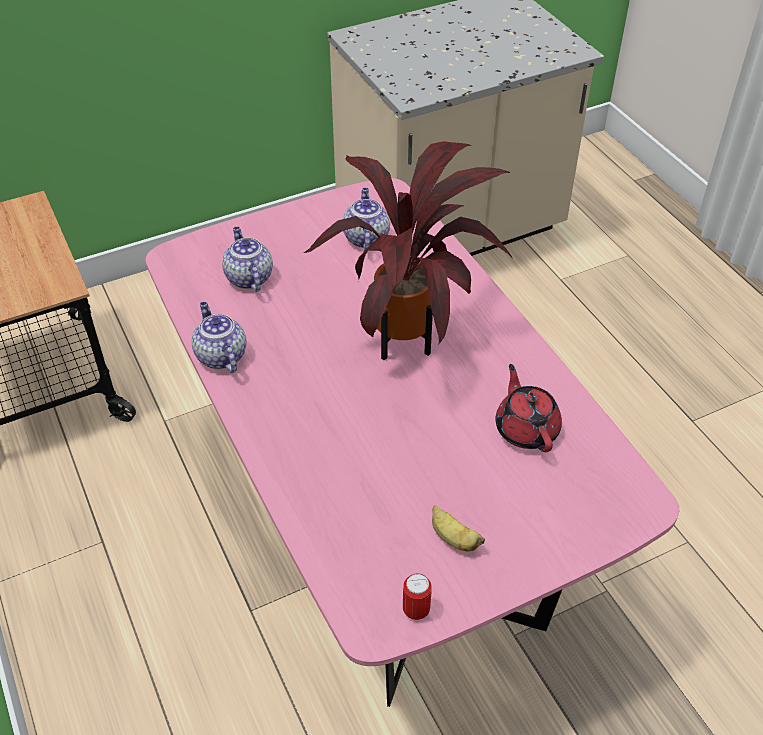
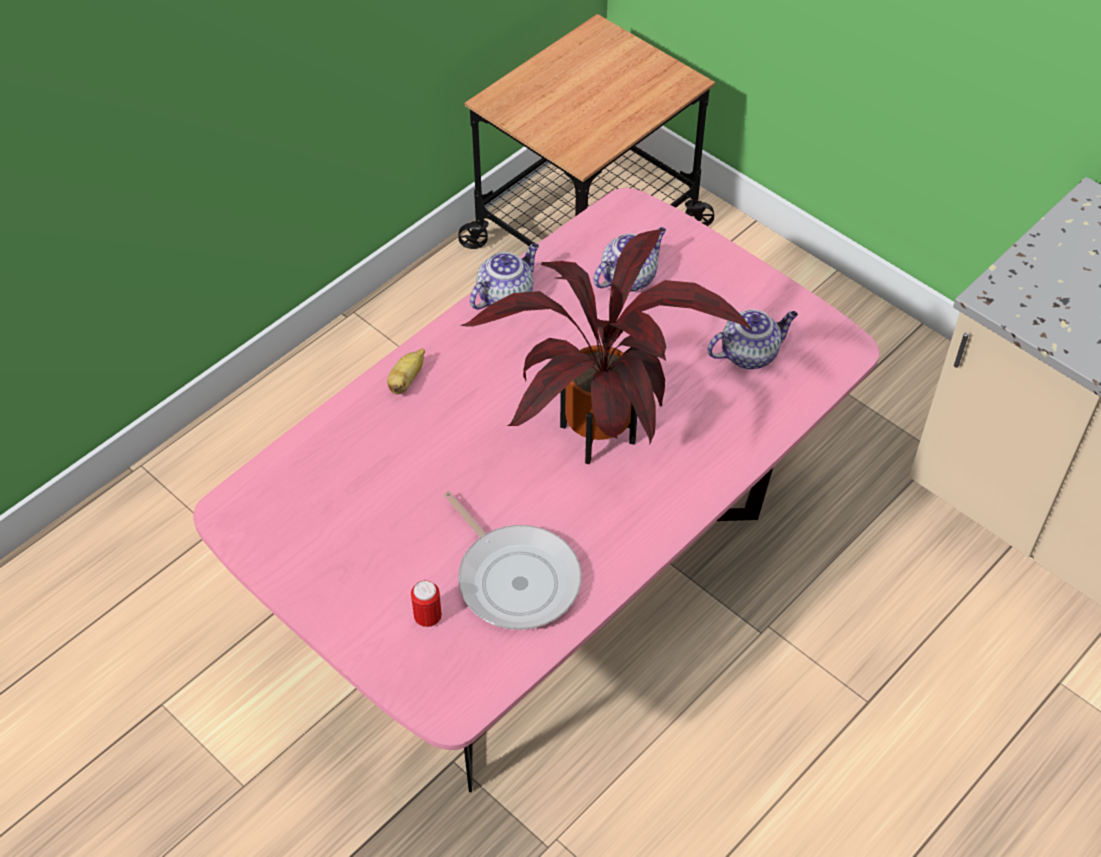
camera: 70 degrees right, 5 degrees up
can [403,573,432,620] -> can moved to [411,580,442,627]
banana [432,505,485,551] -> banana moved to [387,349,425,395]
red teapot [496,364,562,452] -> frying pan [444,491,581,630]

